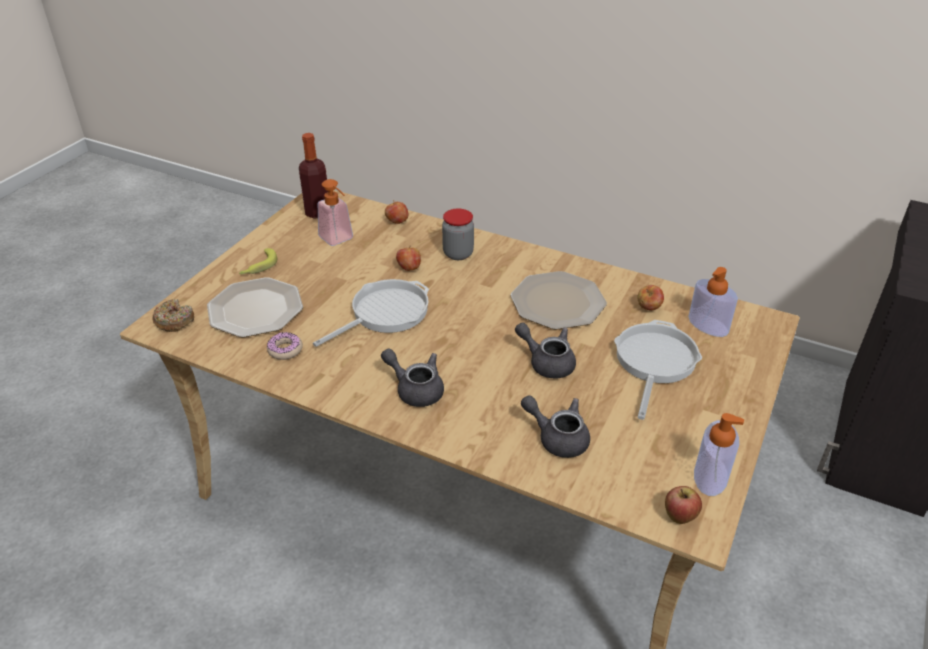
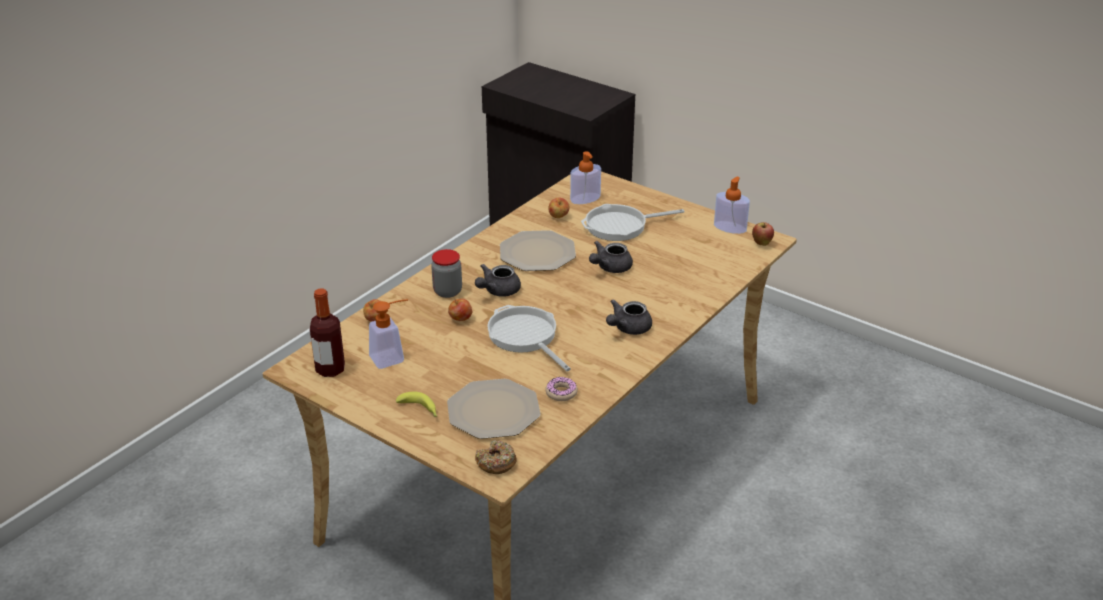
camera: 80 degrees left, 5 degrees down
grey teapot [521,395,590,458] -> grey teapot moved to [475,264,521,297]
frying pan [614,320,702,420] -> frying pan turned 45 degrees counterclockwise [581,204,684,241]

